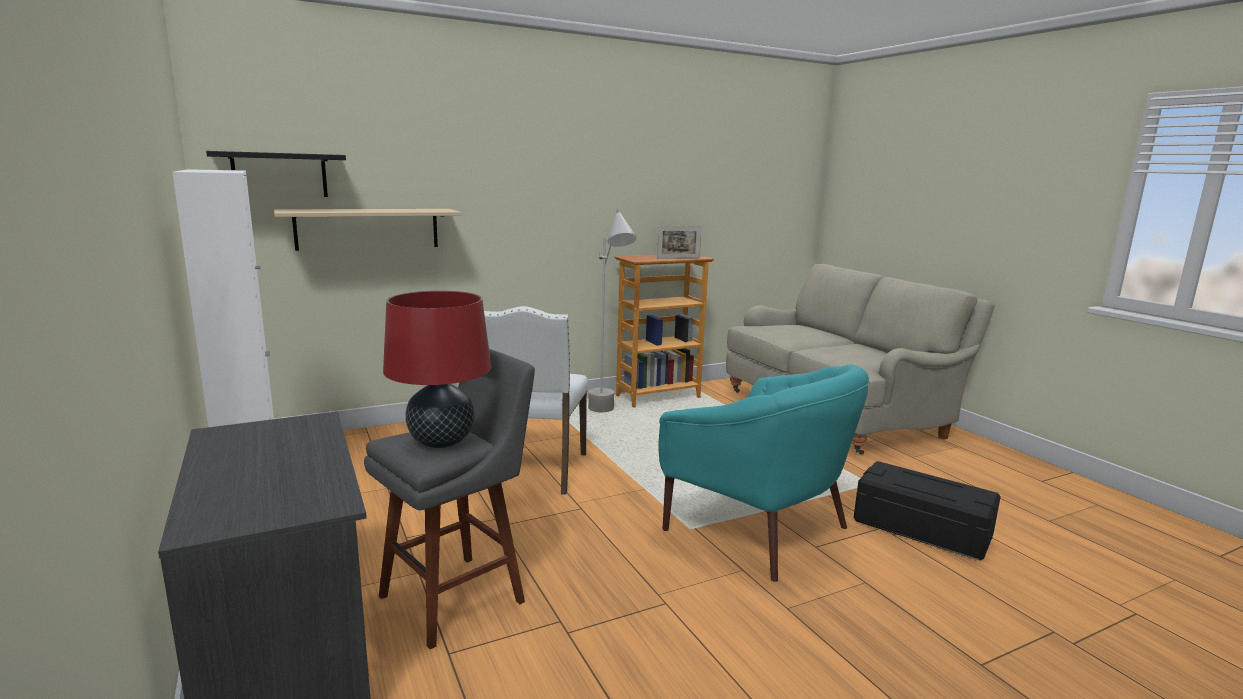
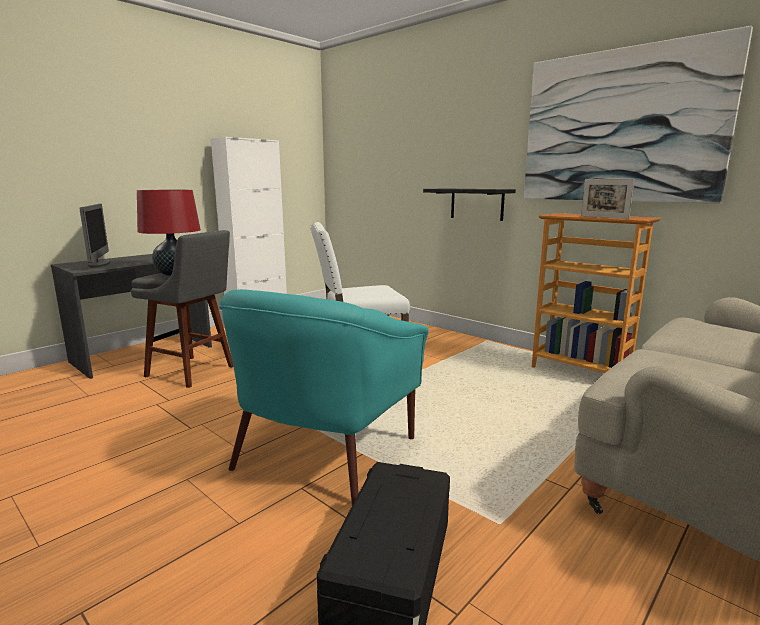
camera: 70 degrees right, 0 degrees up
black shelf [206,151,346,197] -> black shelf moved to [423,188,516,221]
beige shelf [274,209,461,251] -> none
grey floor lamp [588,209,637,412] -> none
none -> monitor [79,204,110,267]
none -> picture [524,26,753,204]

